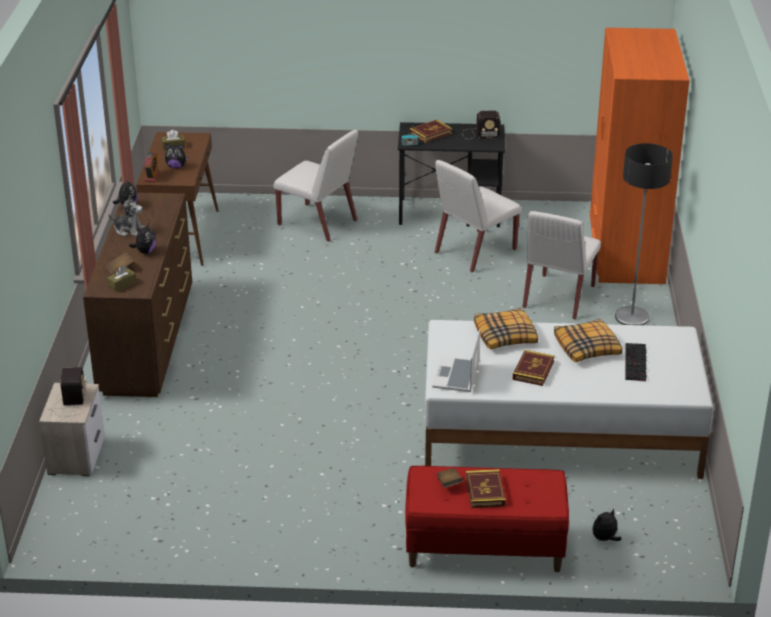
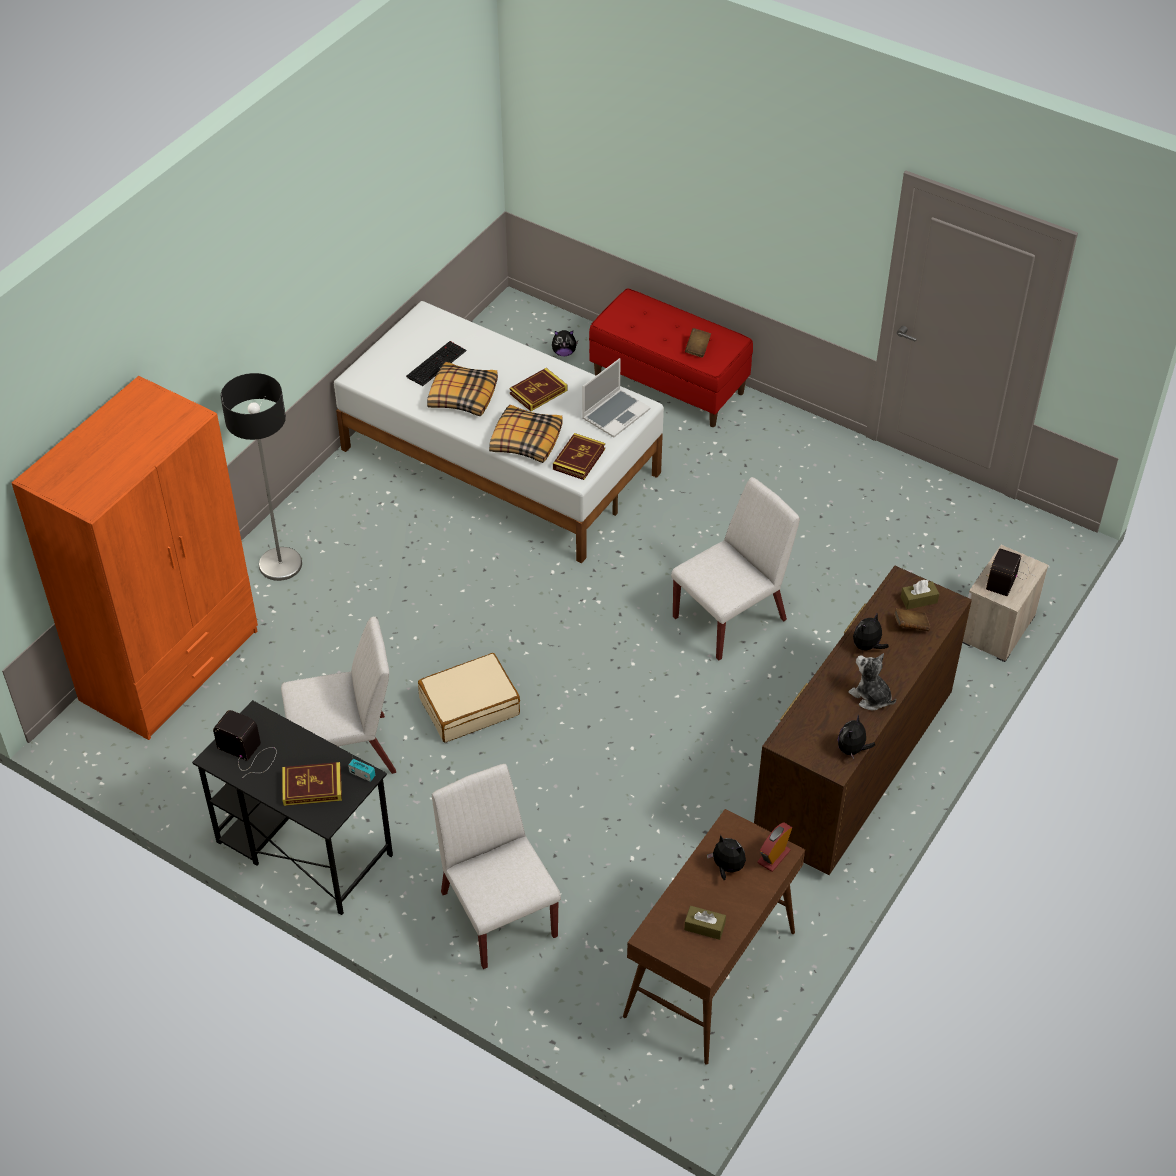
camera: 150 degrees left, 15 degrees up
book [466,469,506,508] -> book moved to [553,433,605,480]
white chair [523,211,601,319] -> white chair moved to [671,477,800,661]
none -> beige suitcase [418,653,520,742]

